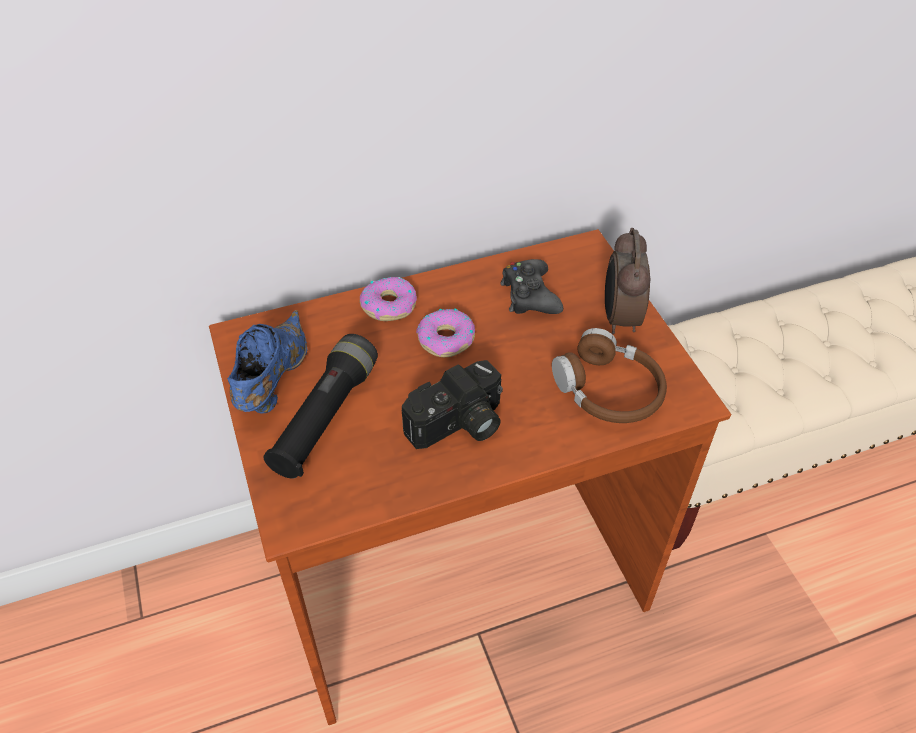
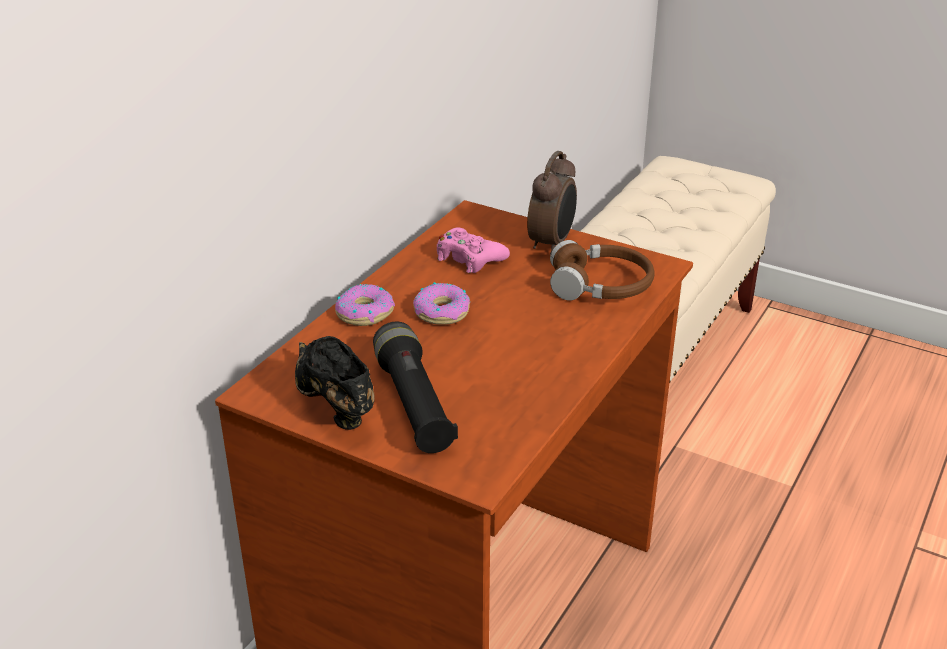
camera: 40 degrees left, 15 degrees down
blue shoe [227,310,307,414] -> black shoe [295,336,375,430]
camera [402,360,503,449] -> none
black game controller [500,259,563,314] -> pink game controller [437,227,510,273]
alarm clock [605,228,651,334] -> alarm clock turned 120 degrees counterclockwise [527,151,577,254]

